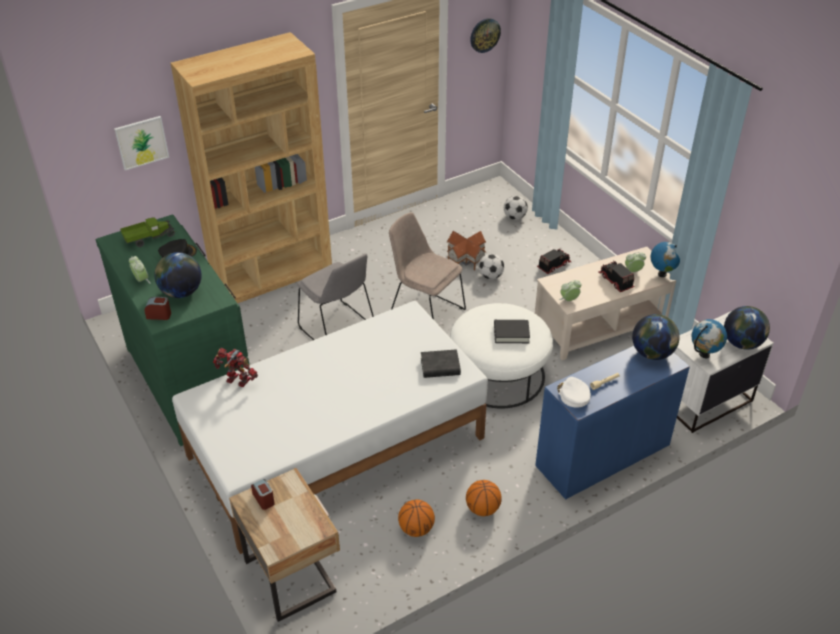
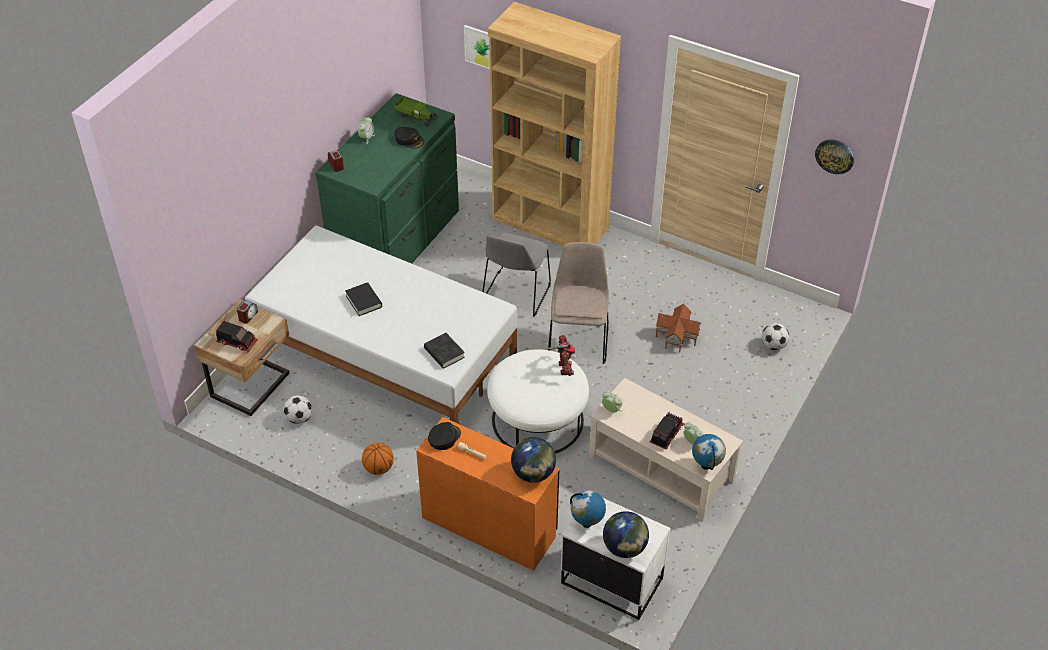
camera: 60 degrees right, 5 degrees up
globe [154,252,202,298] -> none
toy robot [213,348,258,387] -> toy robot moved to [548,335,575,376]
basketball [398,500,435,537] -> none
football [478,254,504,279] -> football moved to [283,395,312,424]
black book [494,320,530,343] -> black book moved to [345,282,382,316]
blue desk [535,346,690,499] -> orange desk [416,417,559,571]
toy truck [537,249,571,274] -> toy truck moved to [216,320,258,352]
white cap [557,377,591,408] -> black cap [428,422,461,450]

